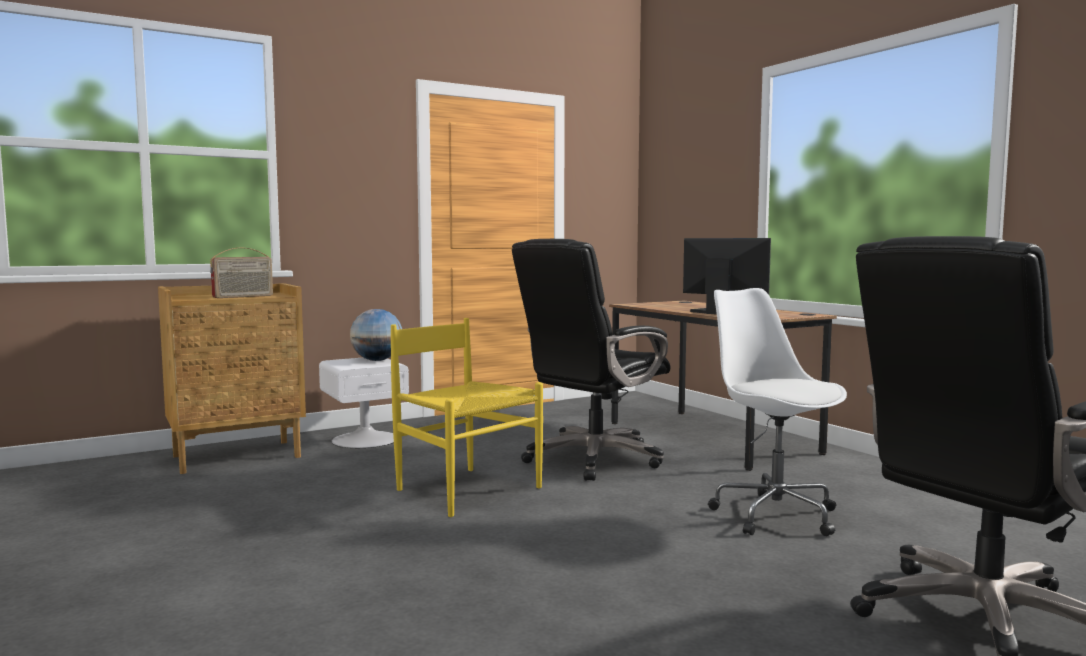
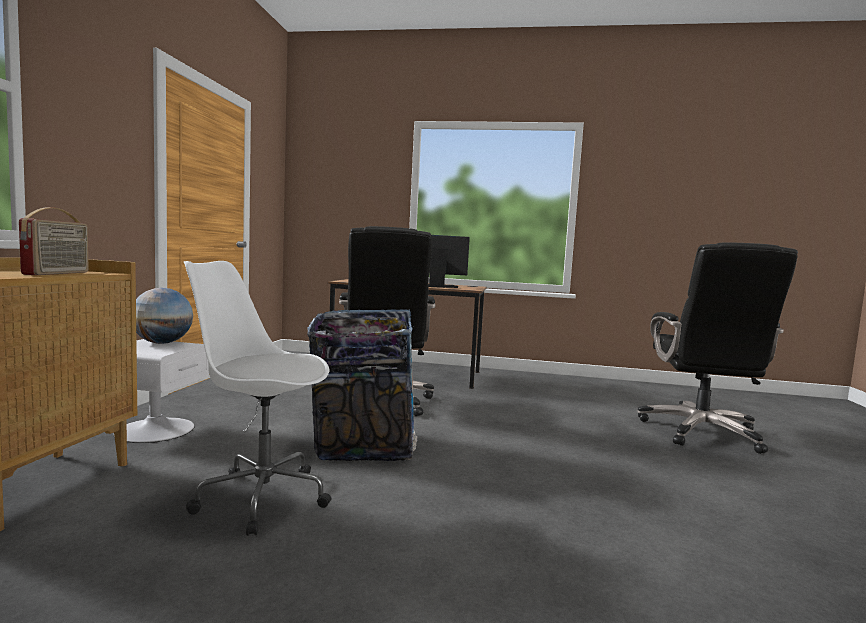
camera: 50 degrees left, 0 degrees up
yellow chair [391,318,543,517] -> trash can [307,309,418,461]
white office chair [708,288,847,536] -> white office chair moved to [184,261,332,536]

